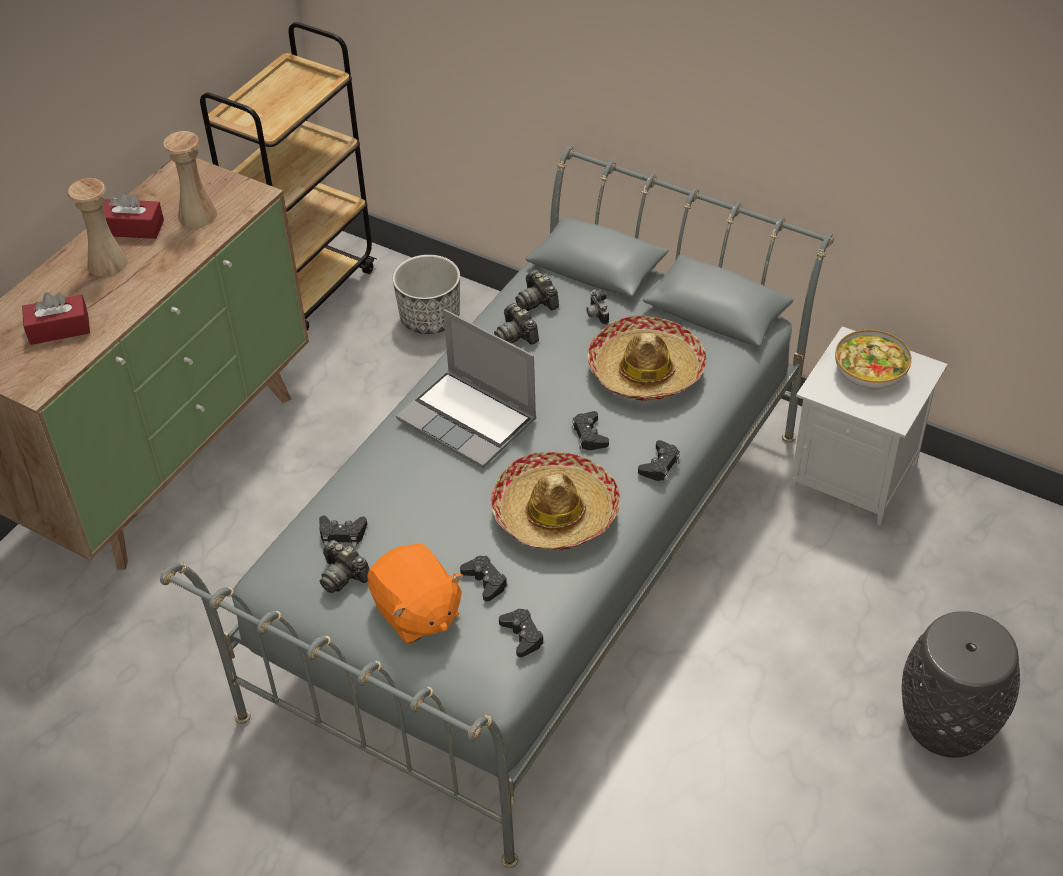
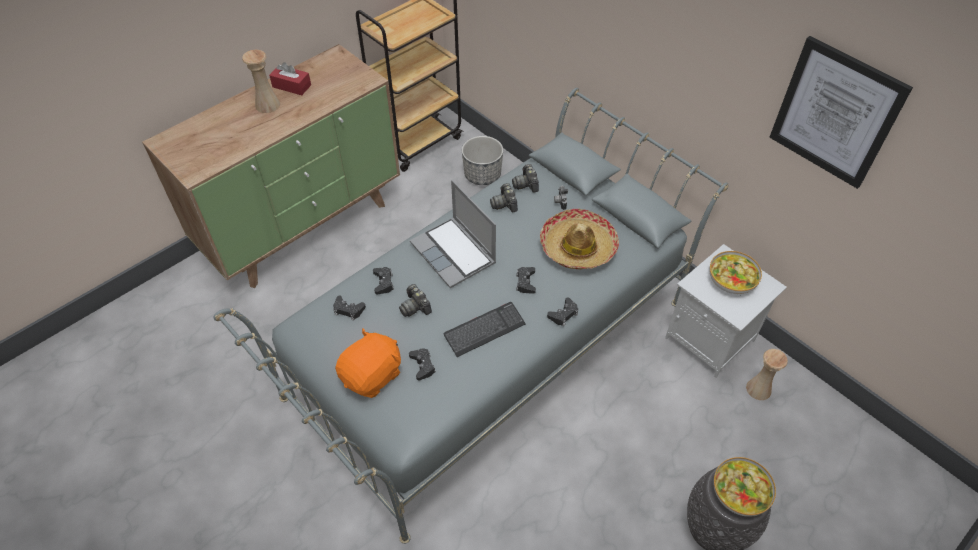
camera: 15 degrees right, 5 degrees up
red tissue box [22,292,90,345] -> none
beige vase [163,131,217,228] -> beige vase moved to [746,349,788,400]
camera [320,540,369,593] -> camera moved to [399,284,432,317]
orange plush toy [367,543,463,644] -> orange plush toy turned 120 degrees counterclockwise [335,328,401,398]
hat [491,452,620,550] -> keyboard [444,302,526,357]
black game controller [499,609,544,657] -> black game controller moved to [373,267,394,294]
none -> bowl [713,457,776,517]
none -> picture [769,36,913,189]

